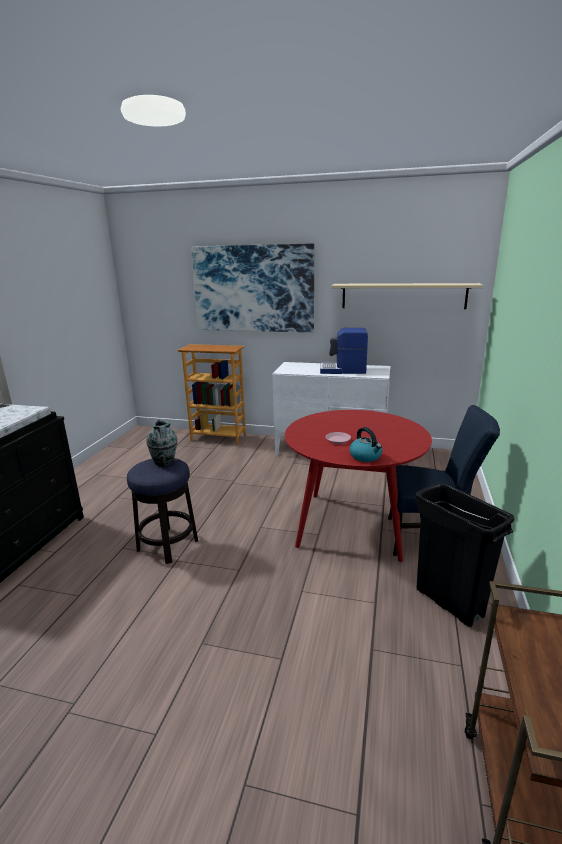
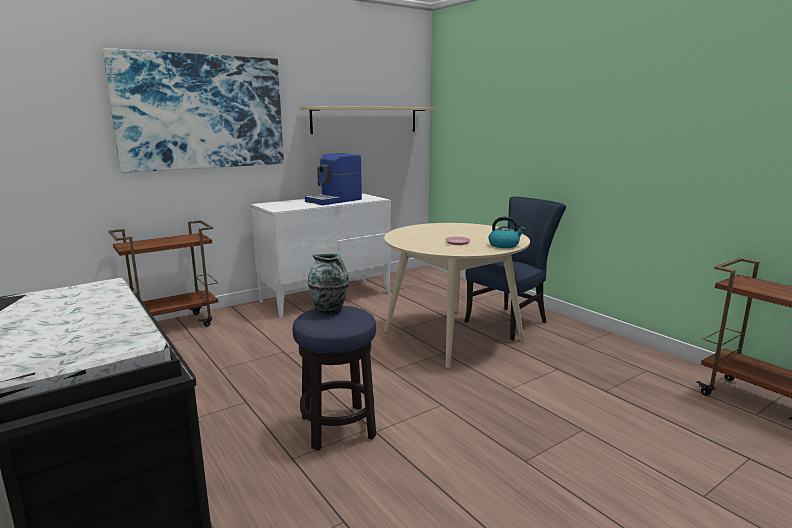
camera: 50 degrees left, 5 degrees down
bookcase [178,344,246,445] -> brown cart [109,220,219,327]
red dining table [285,410,432,562] -> beige dining table [384,223,530,368]
black trash can [415,483,514,627] -> none

